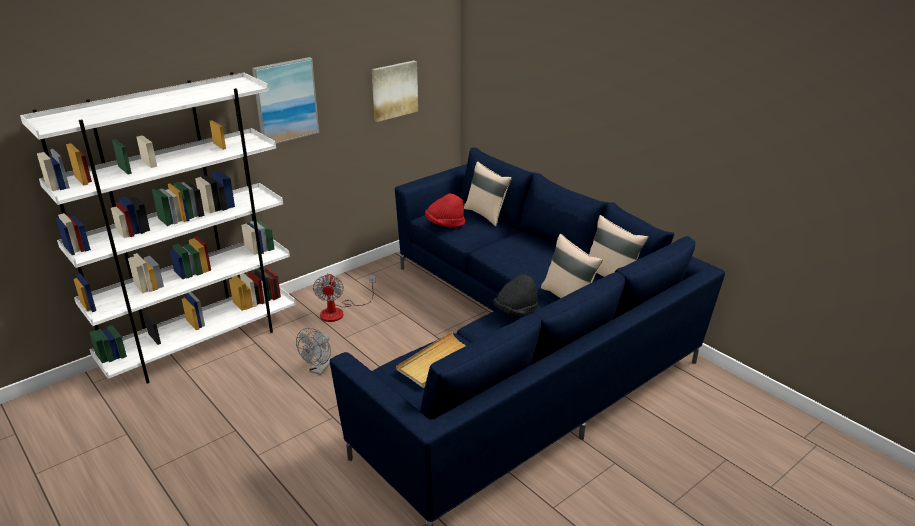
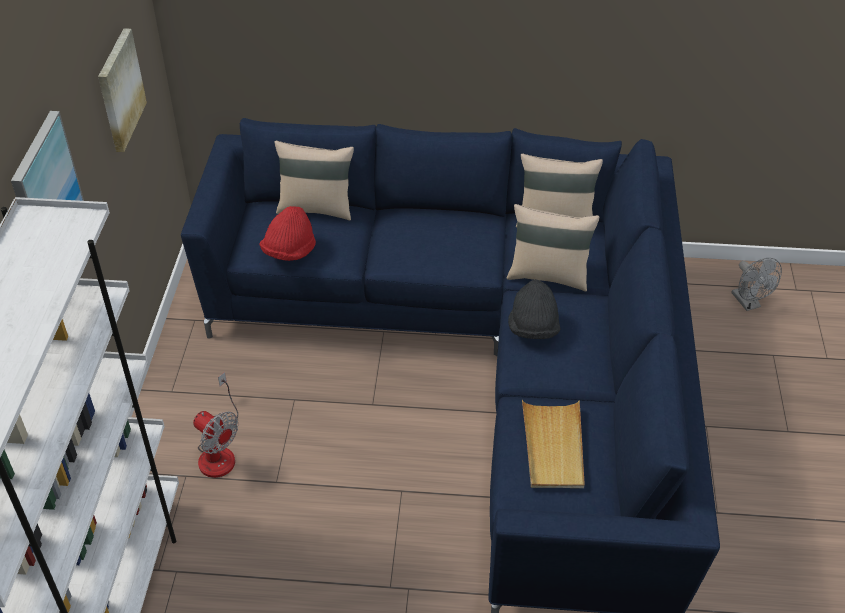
camera: 45 degrees left, 15 degrees up
grey fan [296,328,331,375] -> grey fan moved to [731,258,782,311]

